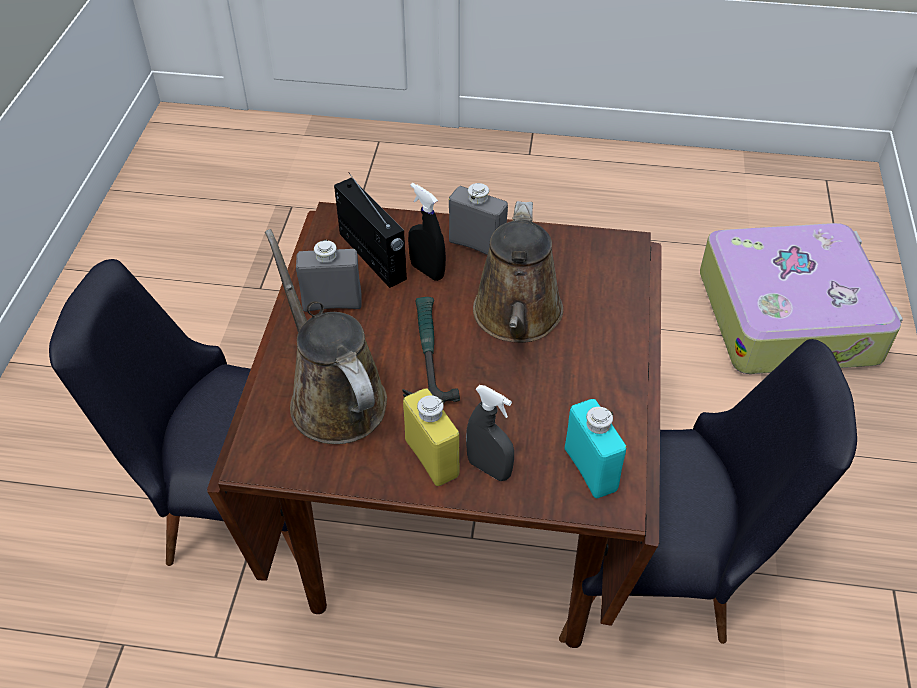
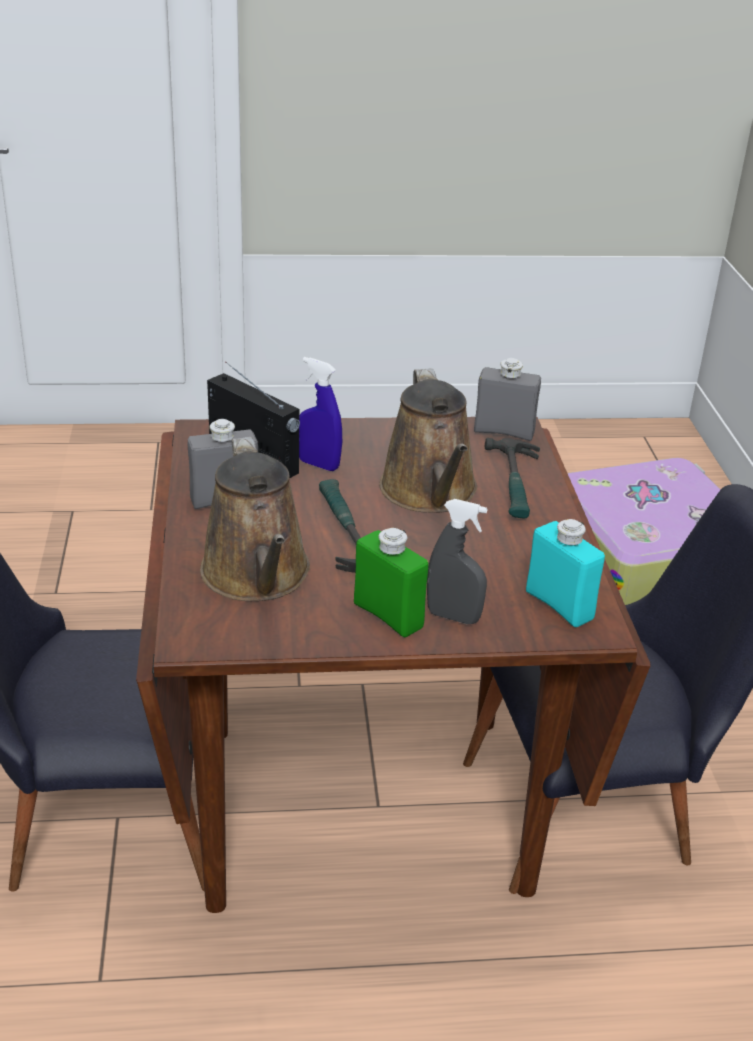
camera: 15 degrees left, 15 degrees down
brown watering can [265,229,387,444] -> brown watering can turned 150 degrees counterclockwise [200,437,310,601]
yellow bottle [403,389,460,486] -> green bottle [354,528,428,637]
black spray bottle [408,183,446,281] -> blue spray bottle [299,357,342,471]
grey bottle [449,183,508,255] -> grey bottle moved to [474,358,541,441]
none -> hammer [485,438,540,518]

